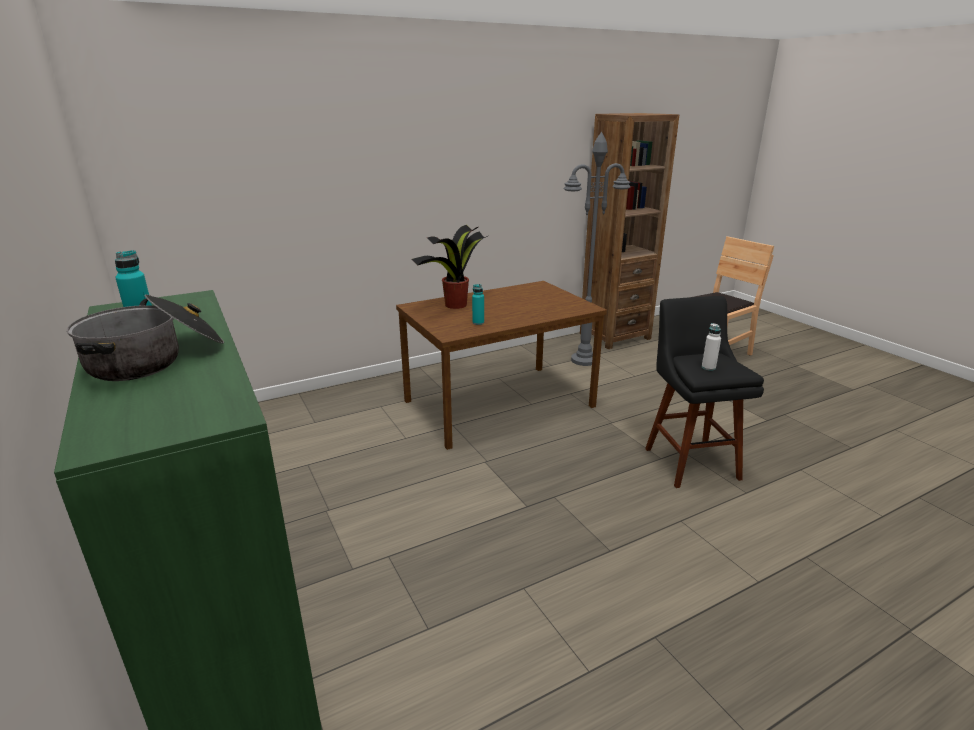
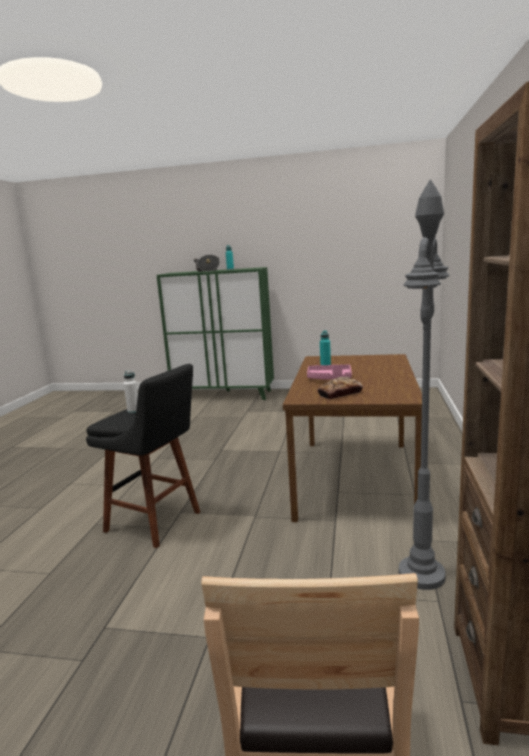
camera: 130 degrees right, 10 degrees down
potted plant [412,225,486,309] -> none
none -> pink tray [307,364,352,380]
none -> bread [318,377,363,400]

